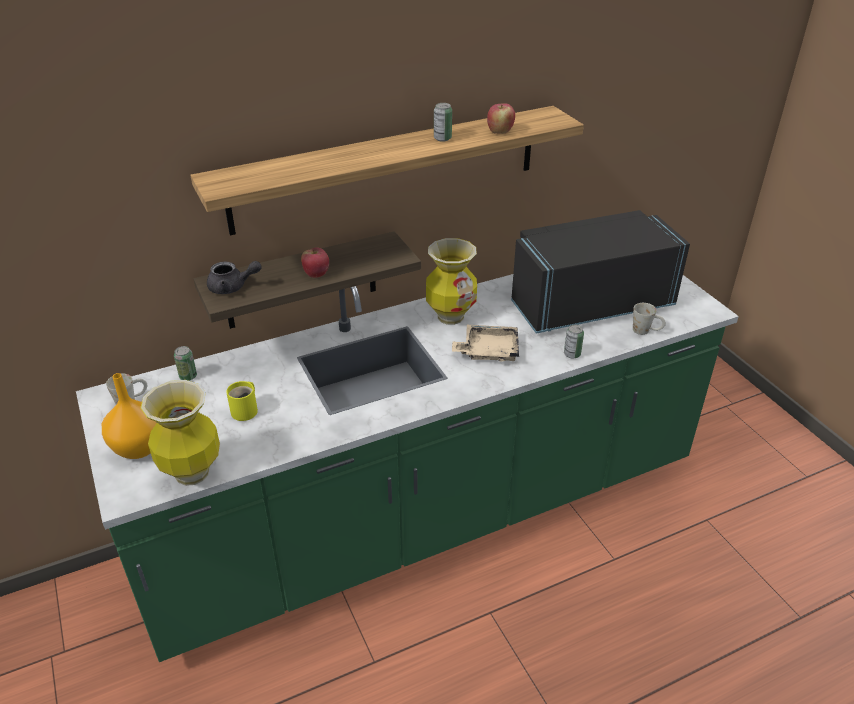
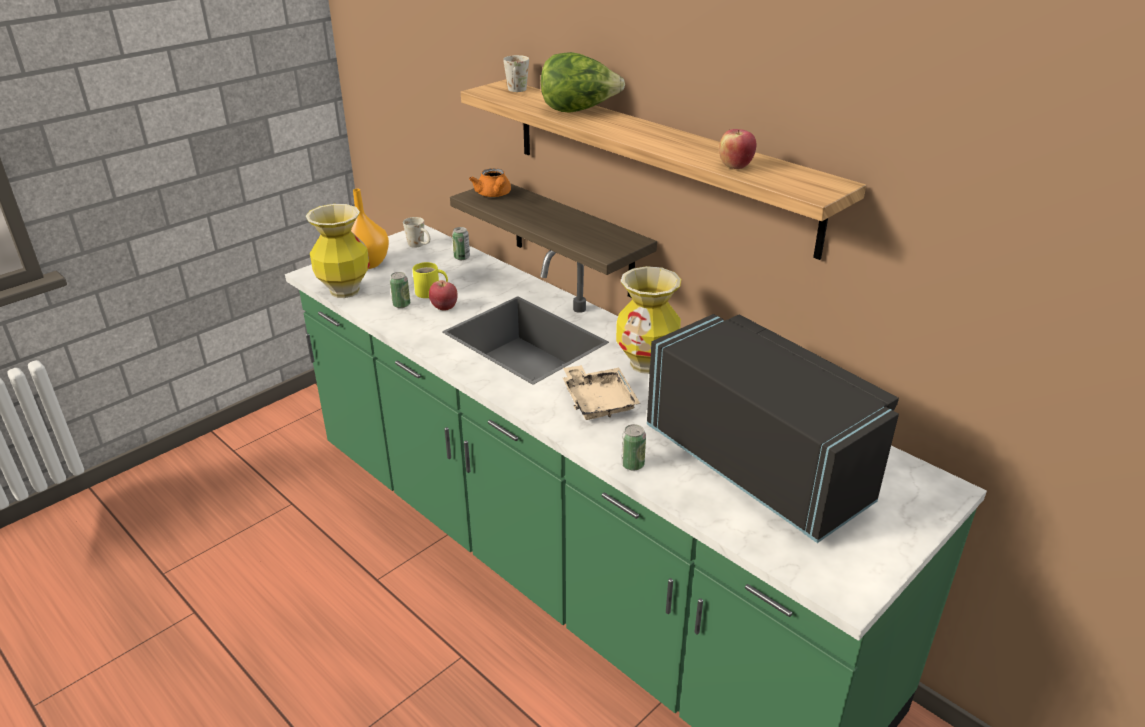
camera: 70 degrees right, 5 degrees down
grey teapot [207,261,262,294] -> orange teapot [469,168,511,197]
apple [301,247,329,278] -> apple moved to [429,280,458,311]
can [434,103,452,142] -> can moved to [390,272,410,308]
white mug [633,303,666,335] -> white mug moved to [503,55,529,92]
none -> lettuce [541,52,625,113]

